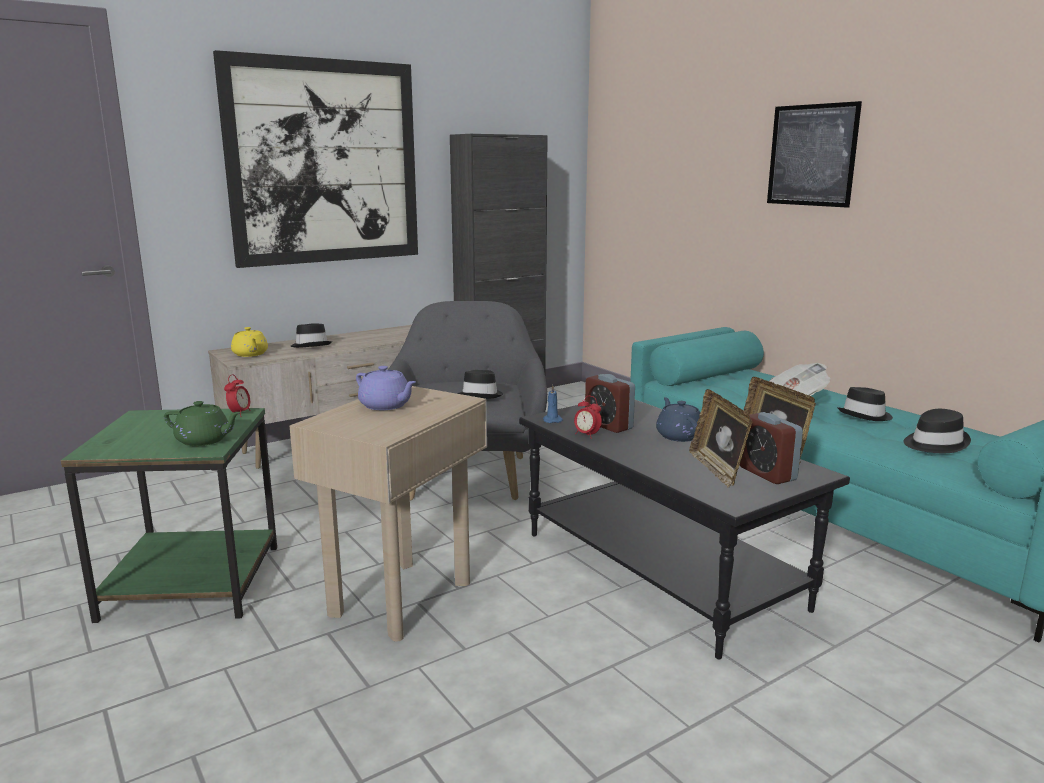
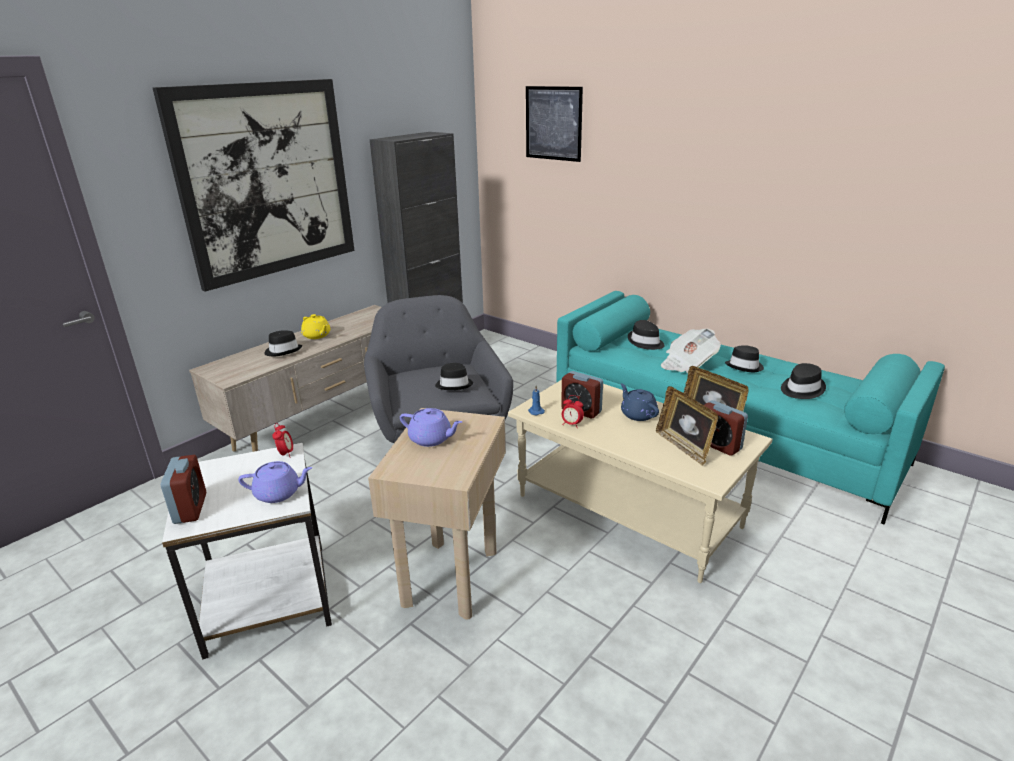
camera: 15 degrees left, 10 degrees up
green side table [61,408,277,623] -> white side table [162,443,332,659]
green teapot [164,401,241,446] -> purple teapot [238,461,313,503]
yellow teapot [231,327,268,357] -> yellow teapot moved to [301,314,330,339]
black coffee table [519,400,850,659] -> beige coffee table [508,380,773,583]
picture [767,101,862,208] -> picture moved to [526,86,583,162]
none -> alarm clock [161,455,206,524]
none -> black hat [628,320,665,350]

